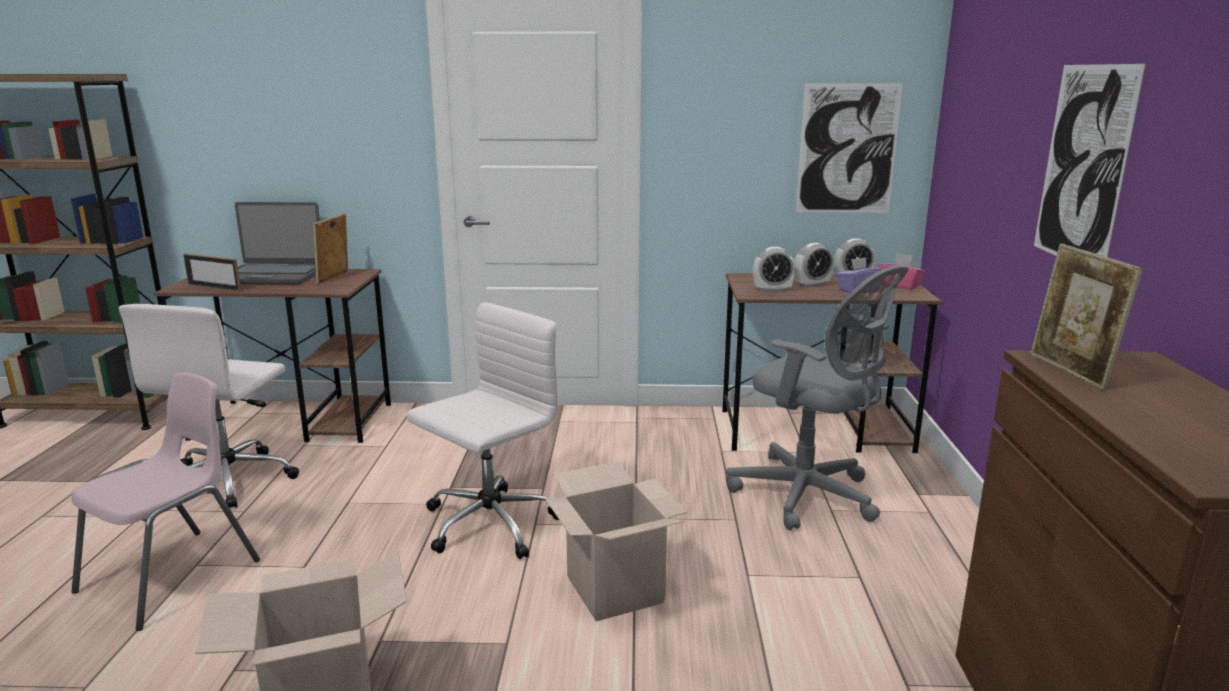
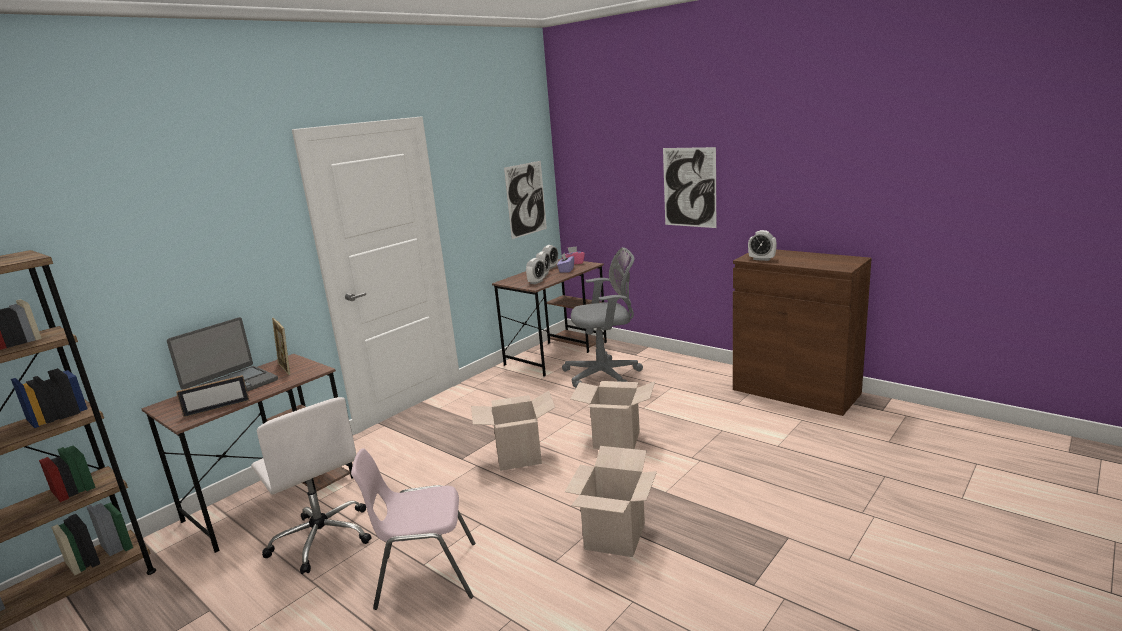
camera: 50 degrees left, 0 degrees up
pink chair [71,373,260,631] -> pink chair turned 75 degrees counterclockwise [351,448,475,610]
white office chair [407,302,559,559] -> cardboard box [471,390,555,471]
picture frame [1030,244,1143,390] -> alarm clock [748,230,777,261]

